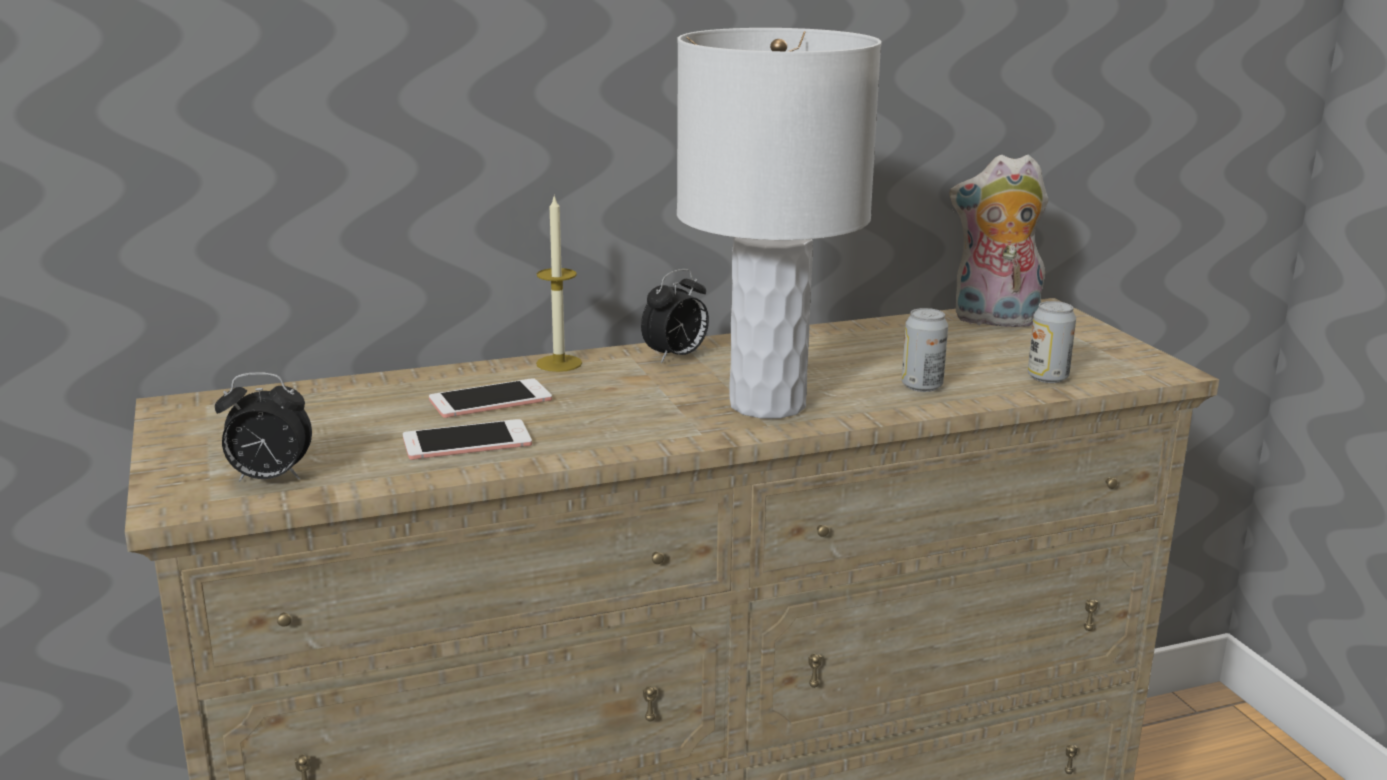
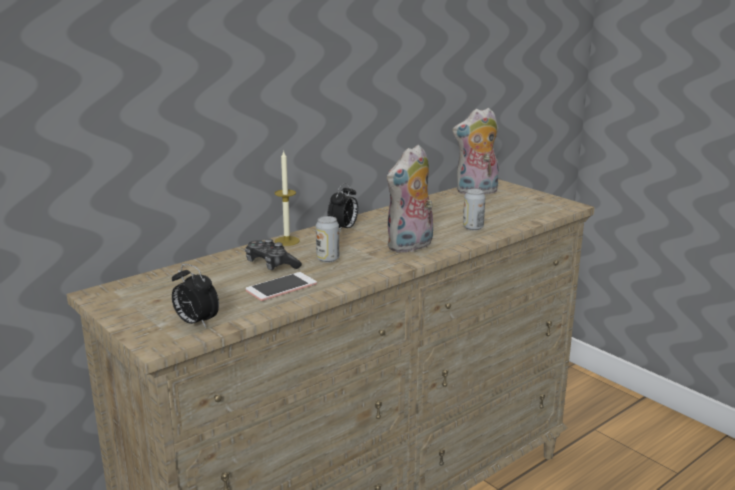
camera: 20 degrees left, 0 degrees up
alarm clock [215,372,312,481] -> alarm clock turned 60 degrees clockwise [172,264,219,328]
phone [429,378,552,418] -> game controller [245,239,302,270]
white table lamp [677,28,882,419] -> plush toy [387,145,433,253]
can [1028,301,1076,383] -> can moved to [316,216,339,263]

